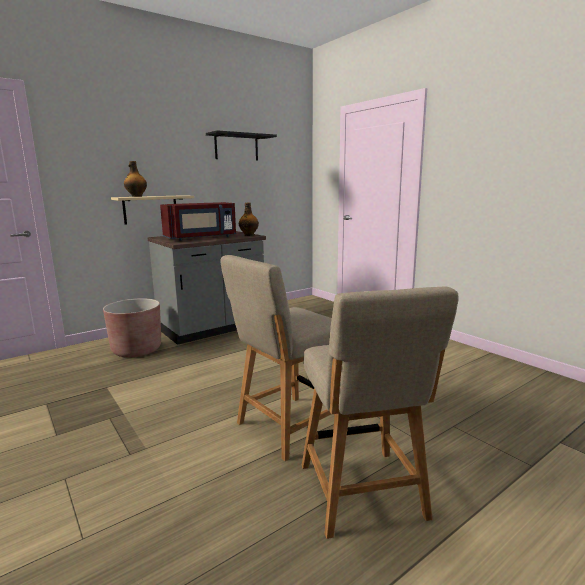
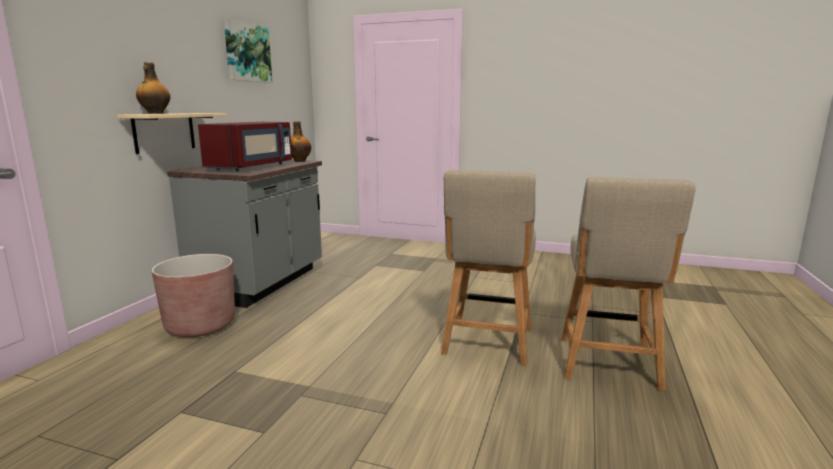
camera: 35 degrees left, 0 degrees up
black shelf [206,130,277,160] -> picture [224,18,272,83]
beige chair [302,287,459,539] -> beige chair turned 60 degrees clockwise [561,177,695,391]

